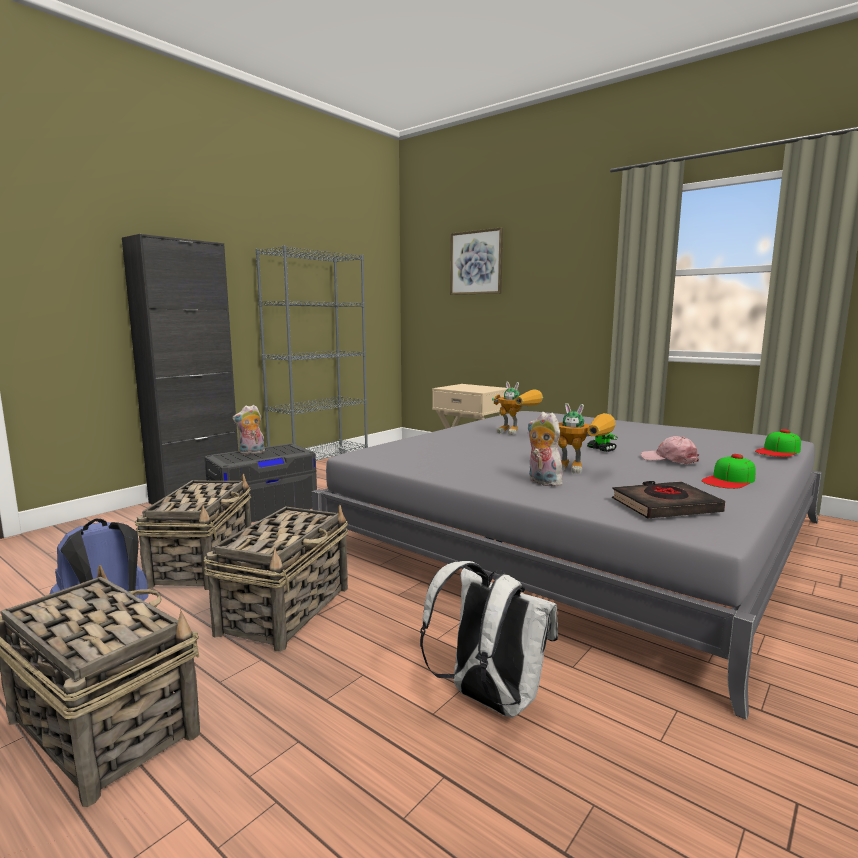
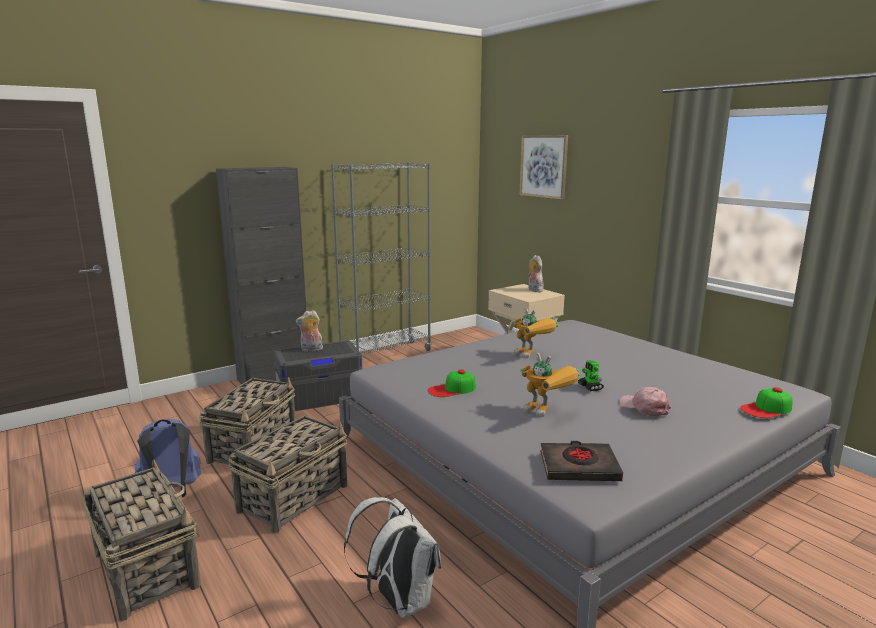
camera: 15 degrees right, 5 degrees up
plush toy [528,412,566,486] -> plush toy moved to [528,255,544,292]
cap [701,454,756,489] -> cap moved to [428,369,476,397]

